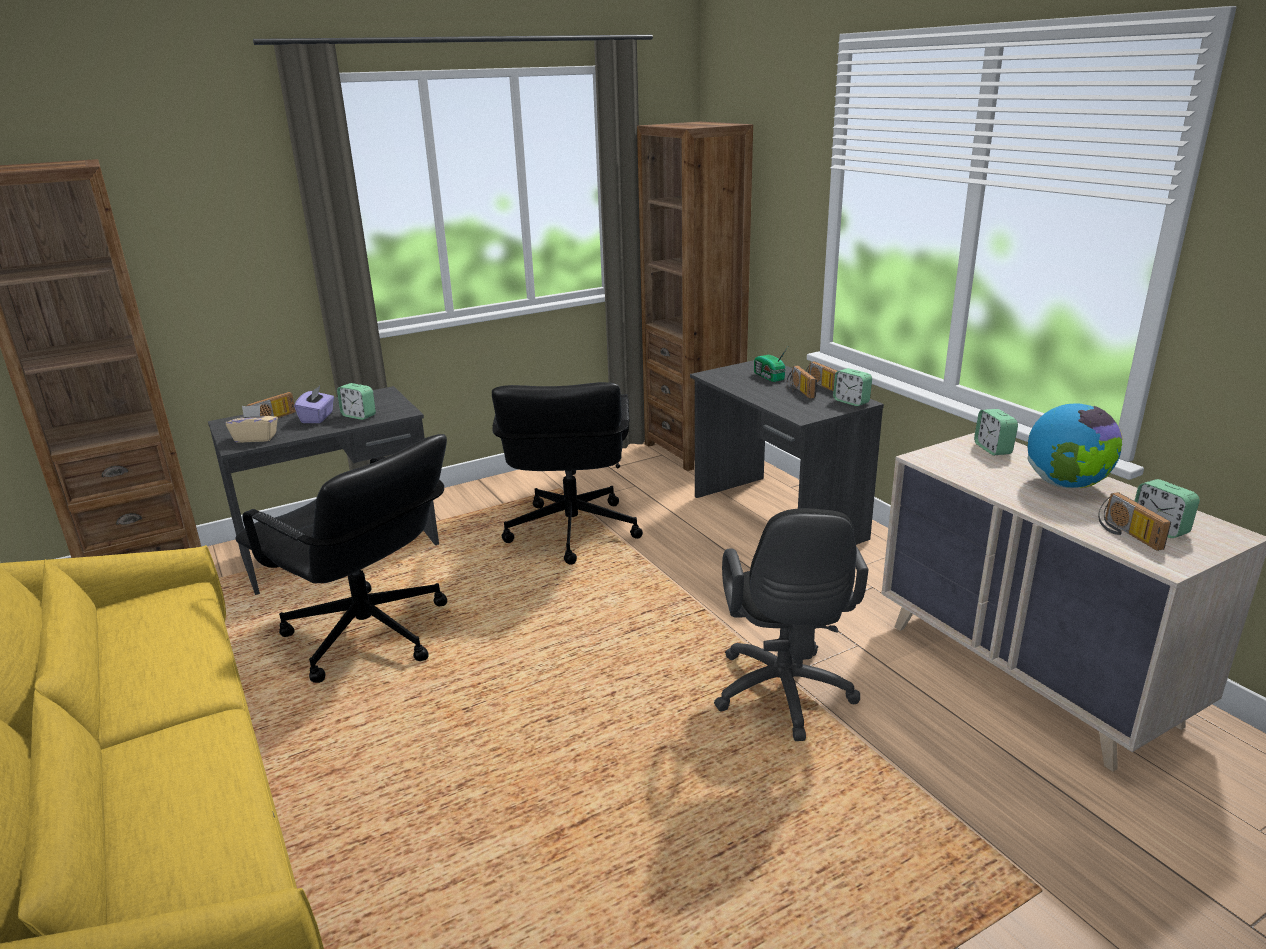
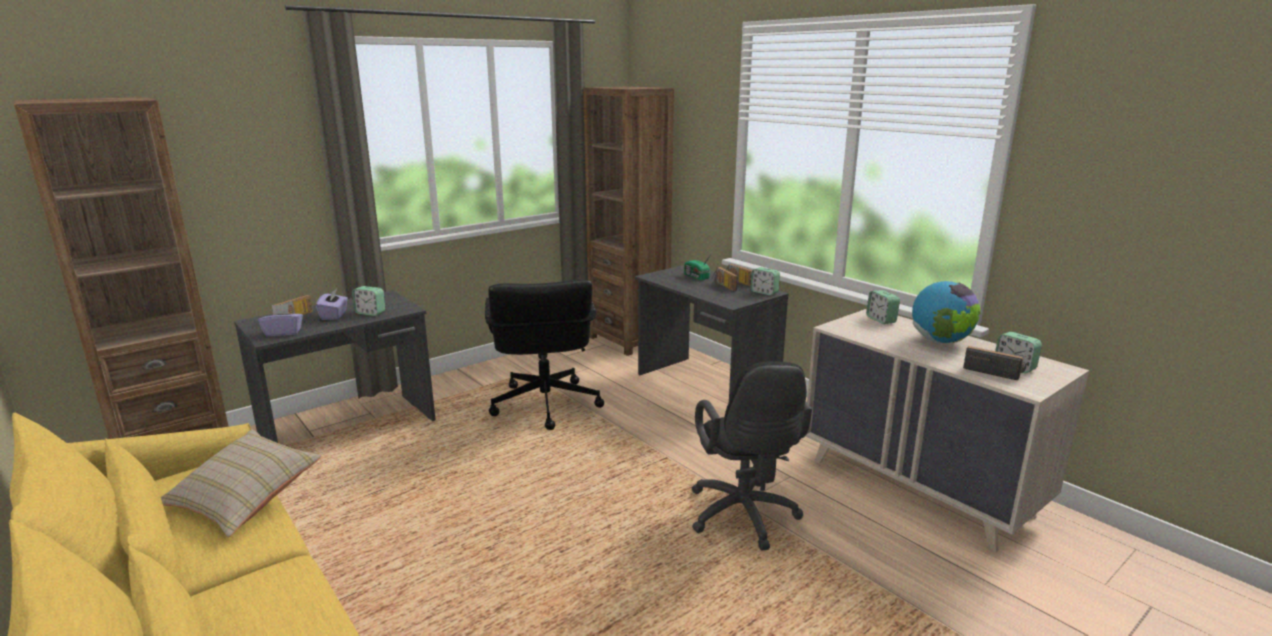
camera: 10 degrees left, 5 degrees down
beige tissue box [225,405,278,443] -> purple tissue box [258,304,303,336]
black office chair [235,434,447,683] -> none
radio [1098,492,1171,551] -> radio turned 150 degrees clockwise [963,346,1026,380]
none -> beige pillow [161,429,321,537]

